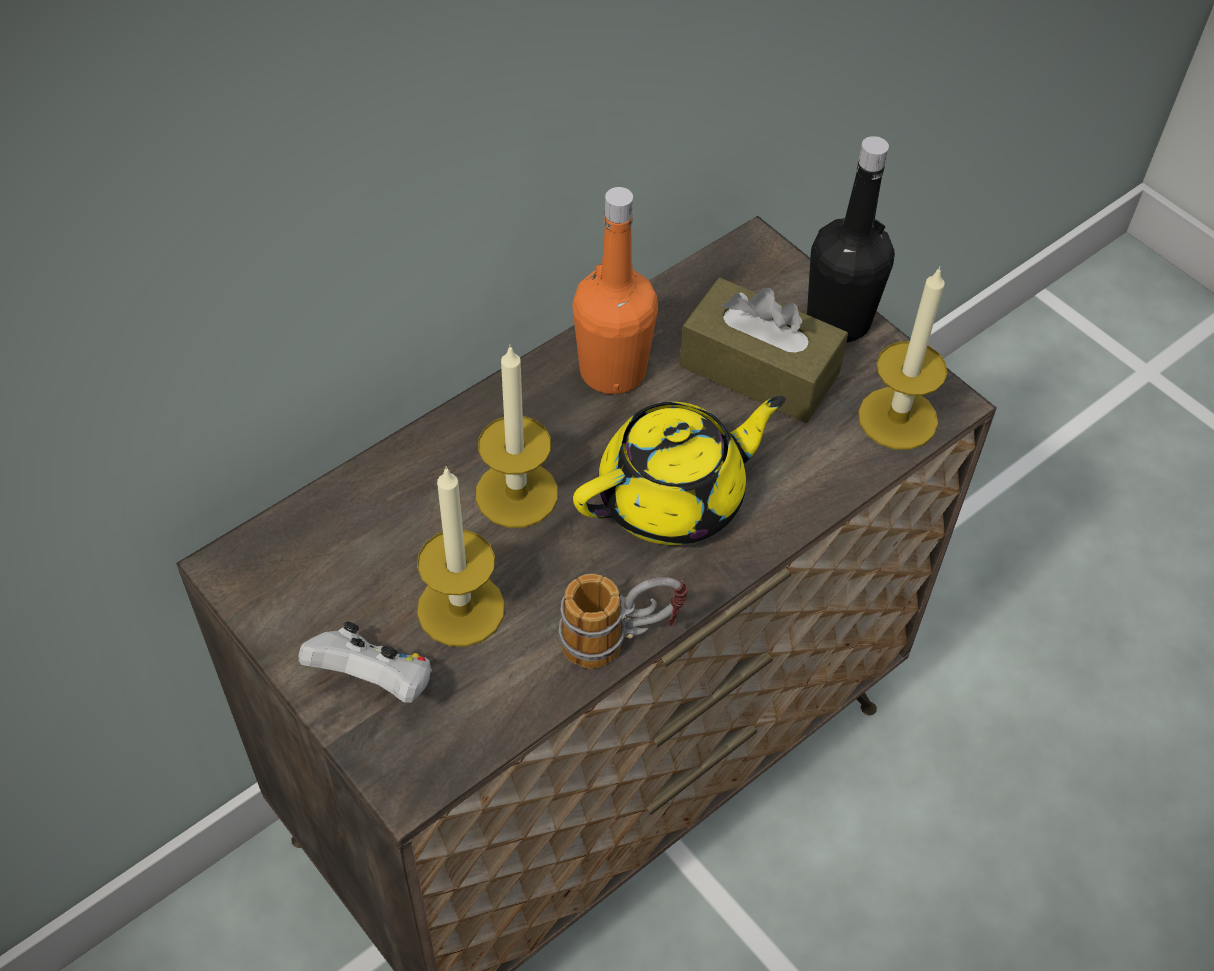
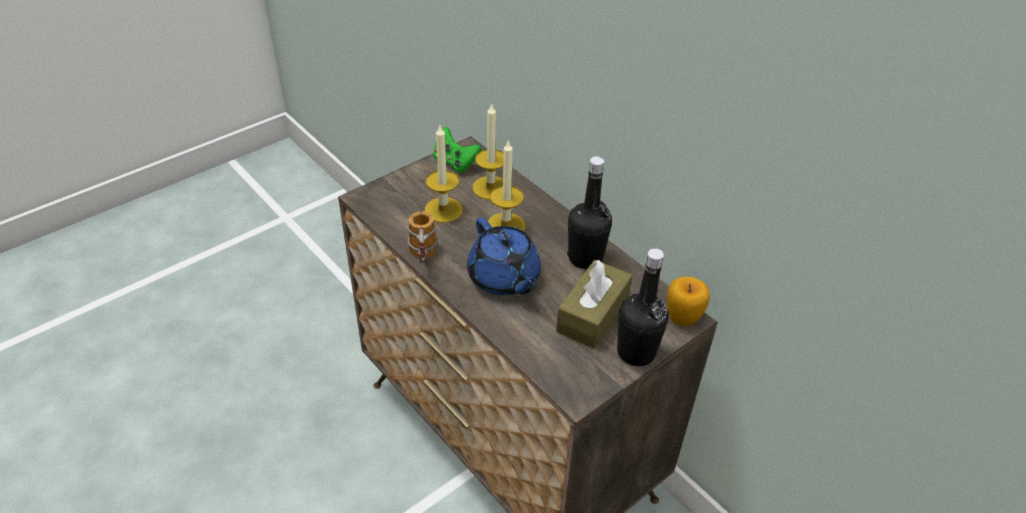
camera: 90 degrees right, 10 degrees down
white game controller [298,622,432,703] -> none
orange bottle [573,187,658,394] -> black bottle [567,156,612,269]
yellow teapot [573,396,786,545] -> blue teapot [467,218,541,295]
candle [858,266,947,450] -> candle moved to [473,103,504,200]
none -> green game controller [433,127,481,173]
none -> apple [667,276,710,326]

